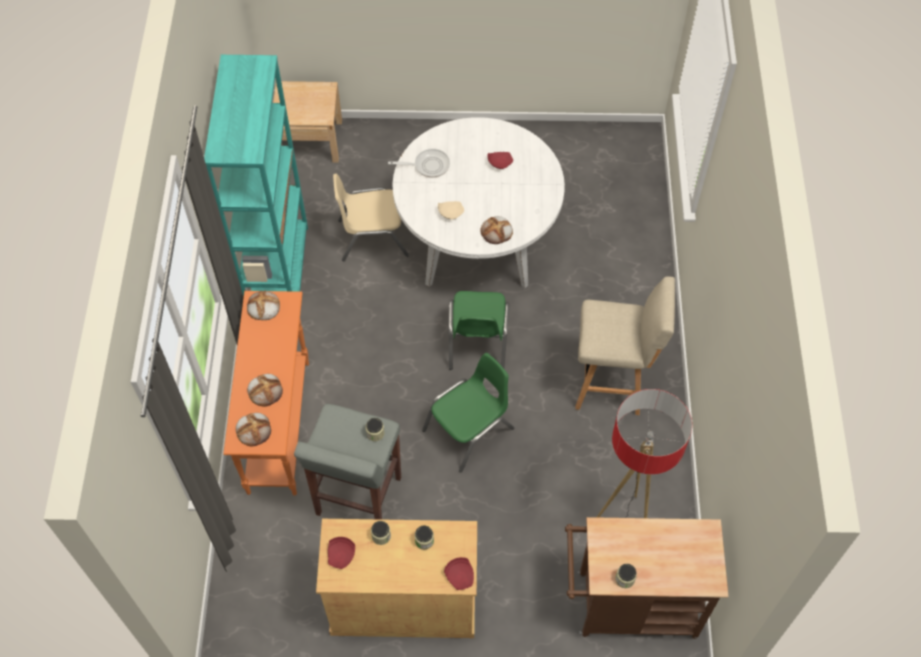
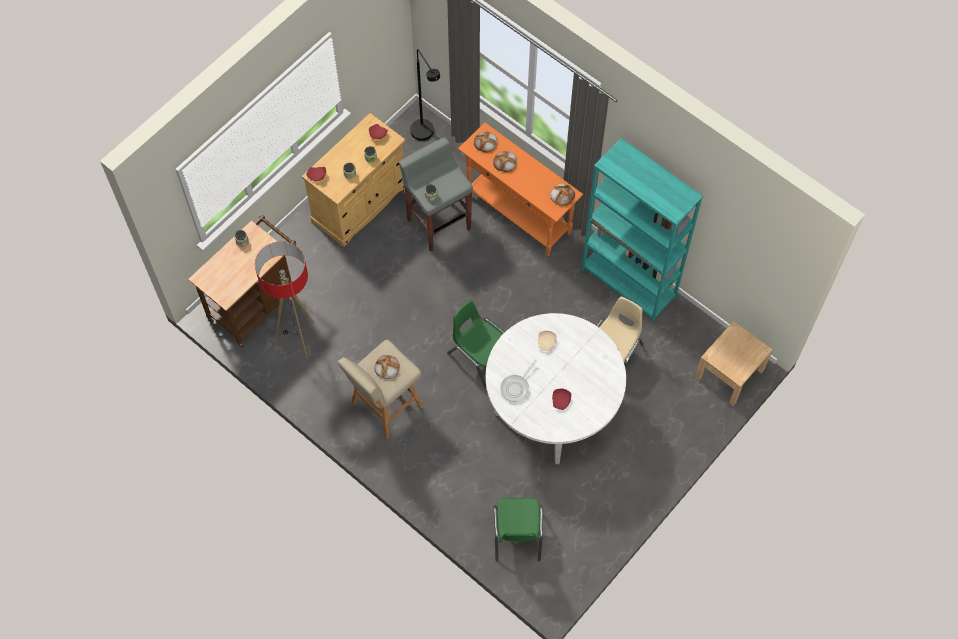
camera: 130 degrees right, 5 degrees up
frying pan [388,149,450,178] -> frying pan moved to [500,360,537,402]
green chair [422,353,514,472] -> green chair moved to [494,498,543,561]
bread [480,216,513,244] -> bread moved to [374,355,400,379]
none -> black floor lamp [410,49,440,141]

